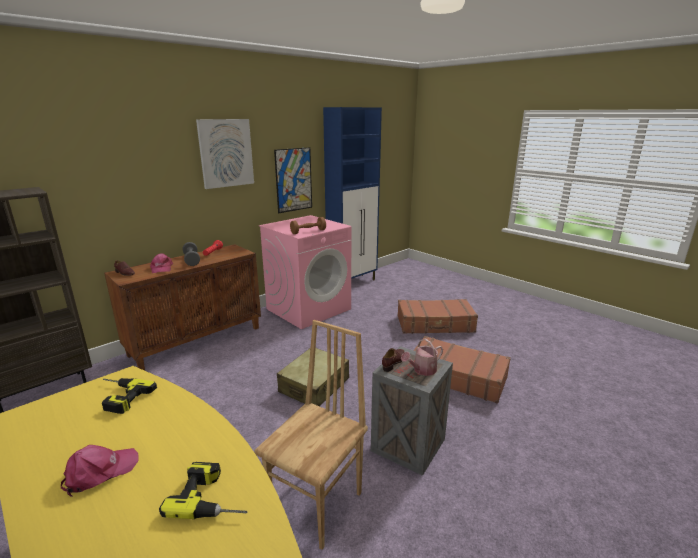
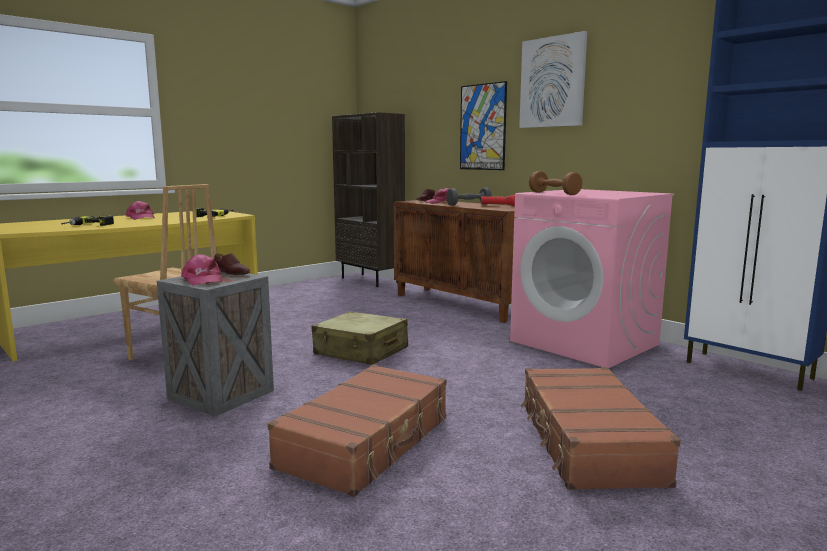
camera: 90 degrees right, 10 degrees down
picture [274,147,312,213] -> picture moved to [460,81,507,170]
watering can [401,338,443,376] -> pink cap [181,254,223,285]

